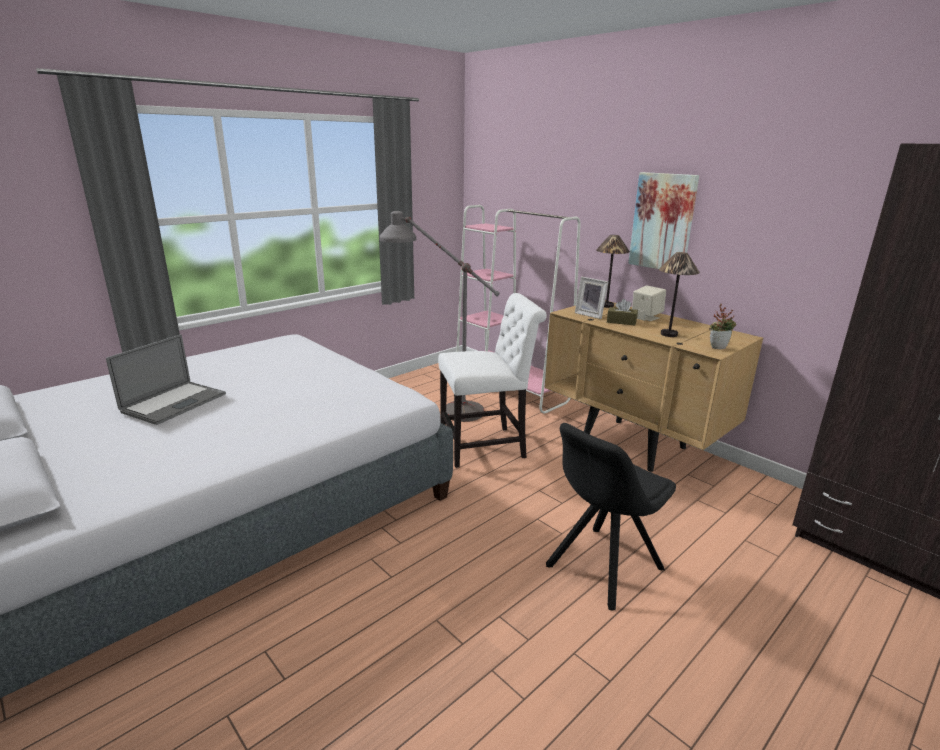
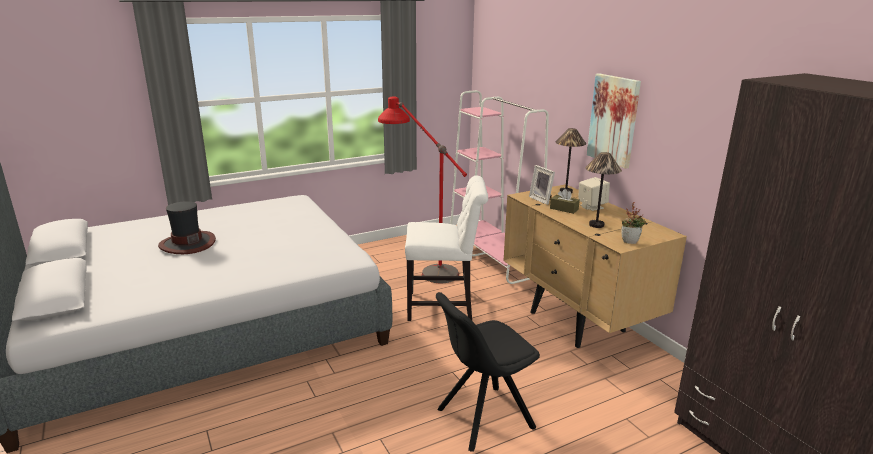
camera: 15 degrees right, 0 degrees up
laptop [106,334,226,425] -> hat [158,201,216,254]
grey floor lamp [379,211,500,422] -> red floor lamp [378,96,467,283]

